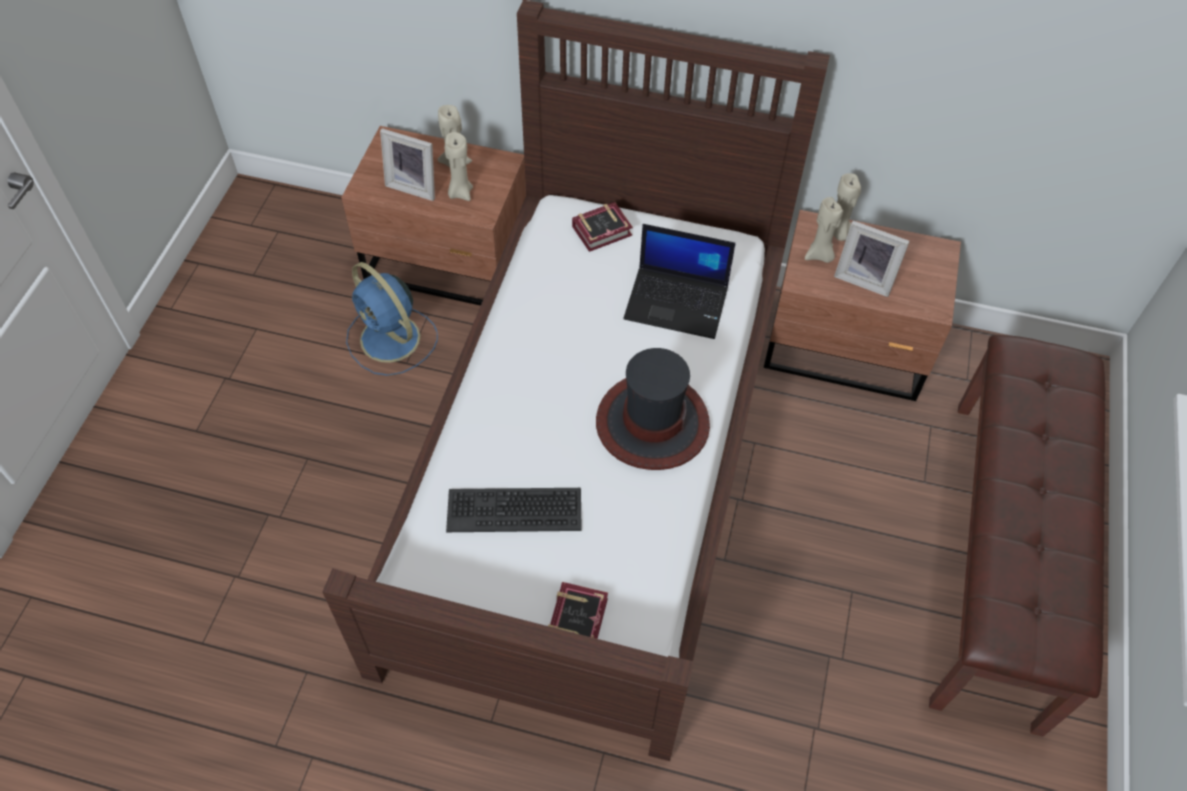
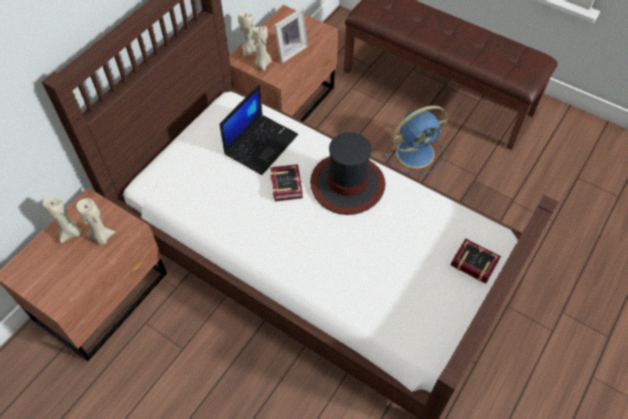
camera: 70 degrees left, 0 degrees up
blue fan [346,262,438,376] -> blue fan moved to [384,106,448,175]
picture frame [380,128,435,201] -> none
keyboard [446,488,582,532] -> none
book [572,202,633,252] -> book moved to [270,164,303,201]

